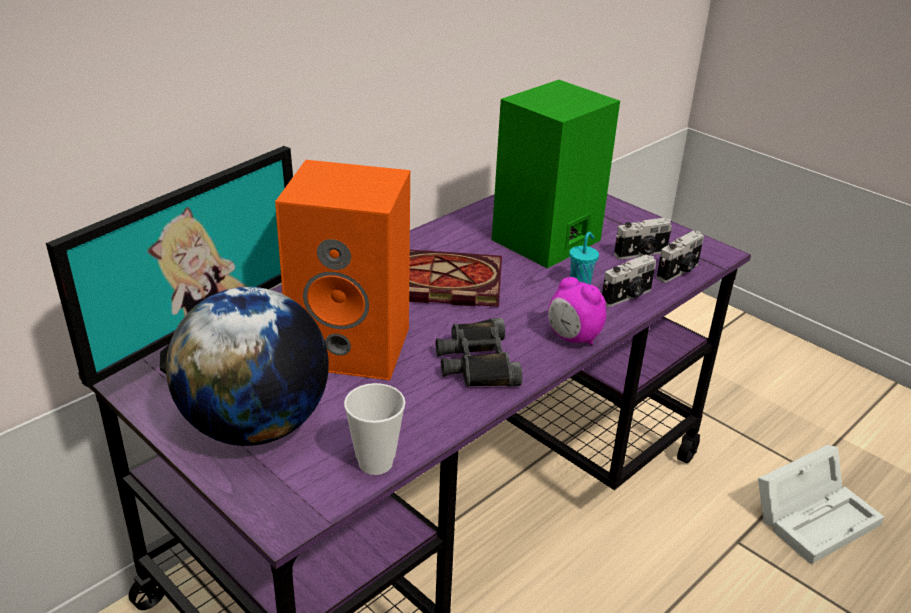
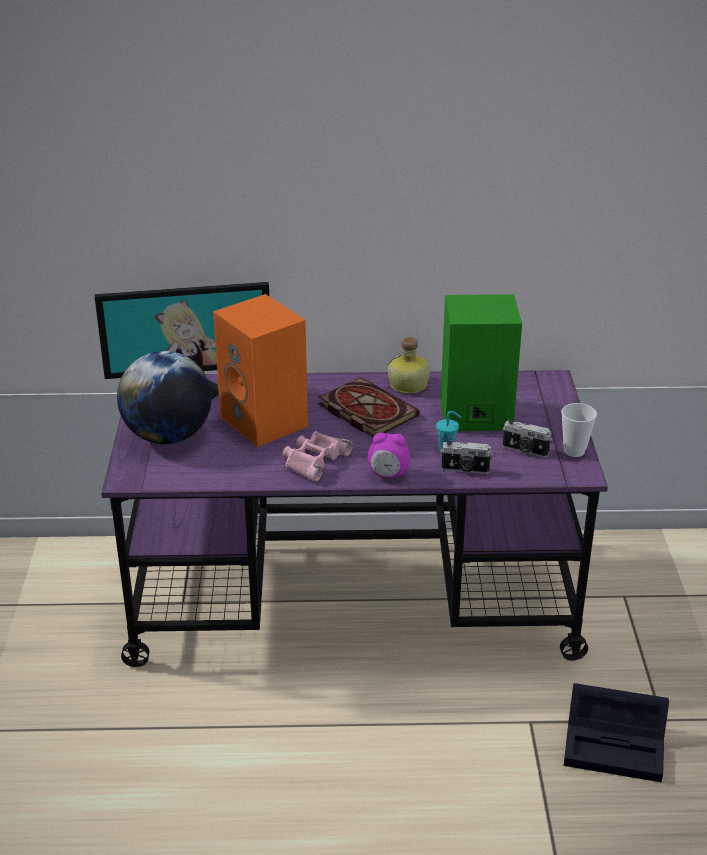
camera: 45 degrees right, 0 degrees up
cup [344,383,405,475] -> cup moved to [561,403,597,457]
black binoculars [436,318,522,387] -> pink binoculars [282,431,353,482]
alarm clock [548,277,606,345] -> alarm clock turned 75 degrees counterclockwise [368,433,410,478]
camera [656,231,704,283] -> none
white storage box [758,445,884,564] -> black storage box [564,683,669,782]
none -> bottle [388,337,430,394]

